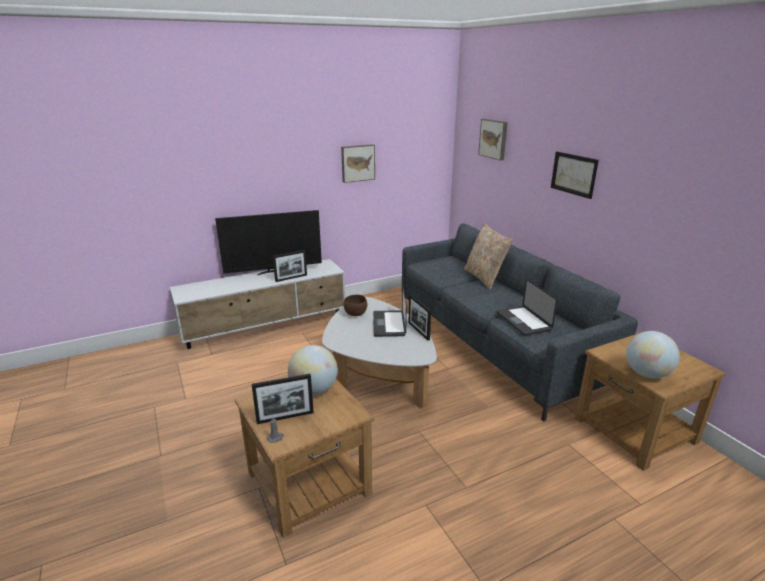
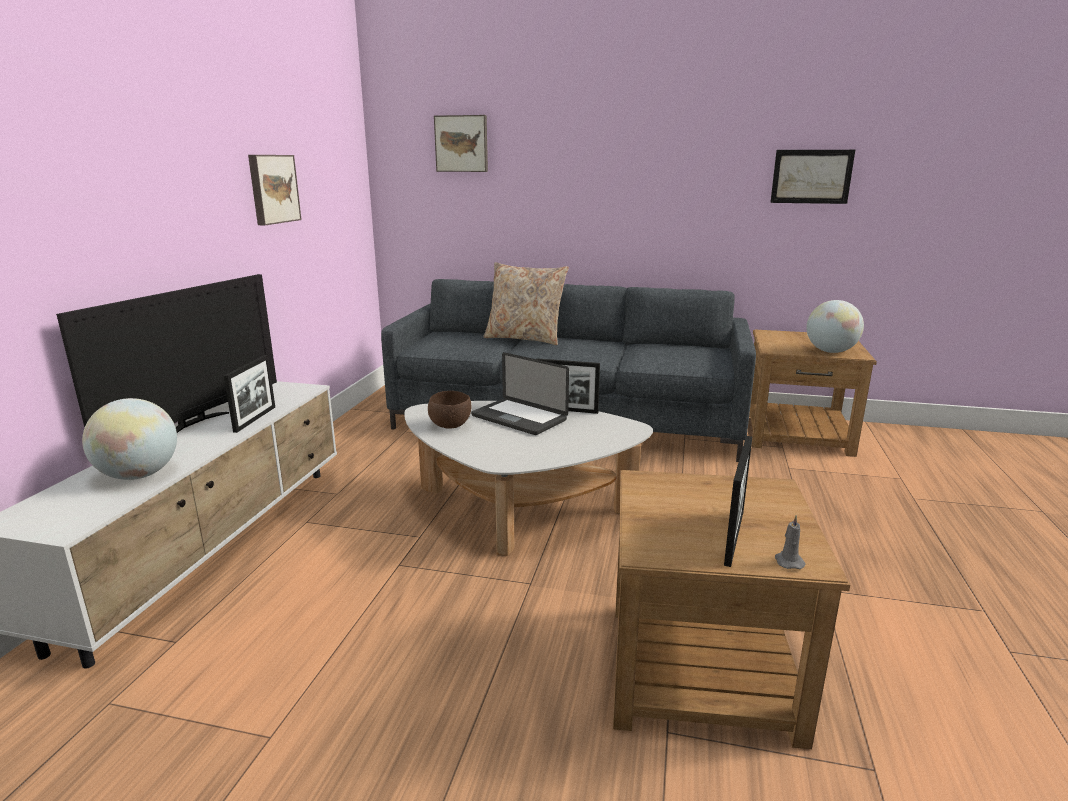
camera: 50 degrees left, 5 degrees down
globe [288,345,338,395] -> globe moved to [82,398,177,480]
laptop [497,279,557,336] -> none
picture [551,151,599,199] -> picture moved to [770,150,855,204]

